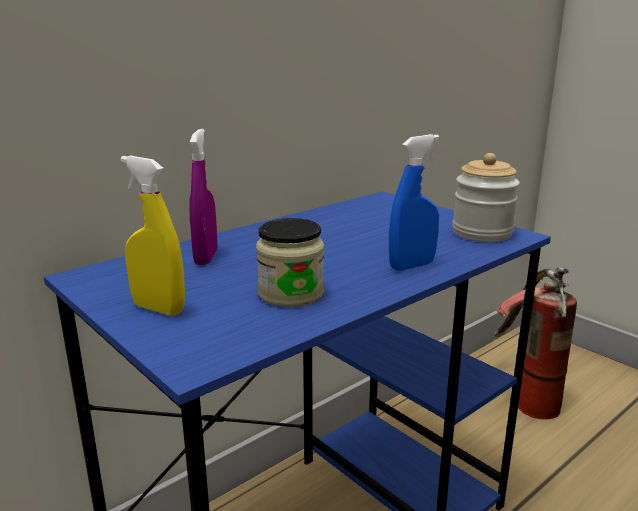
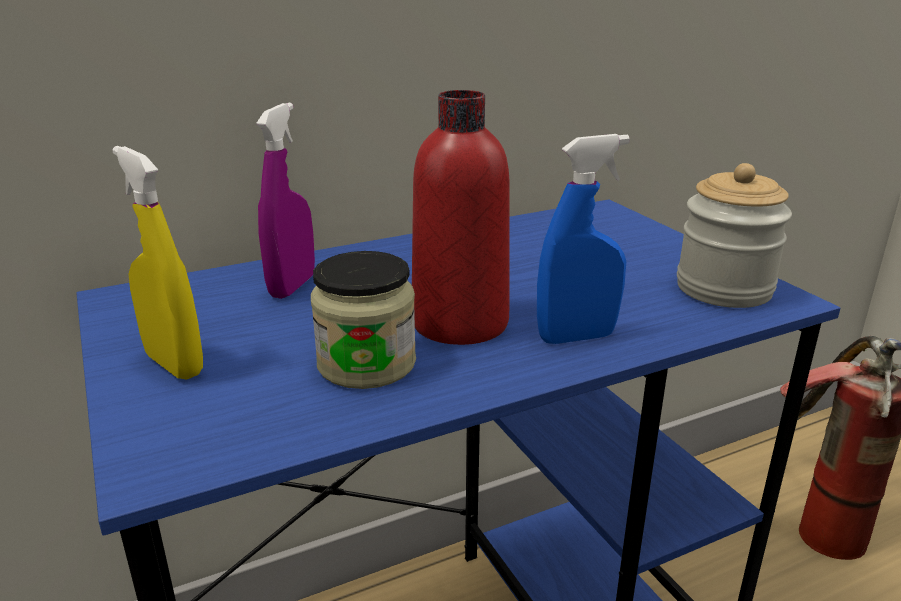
camera: 15 degrees right, 5 degrees up
none -> red bottle [412,90,510,345]

